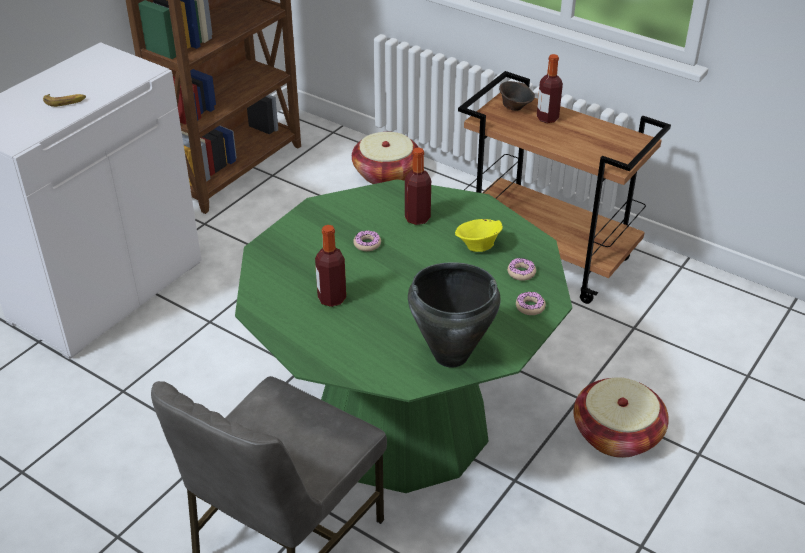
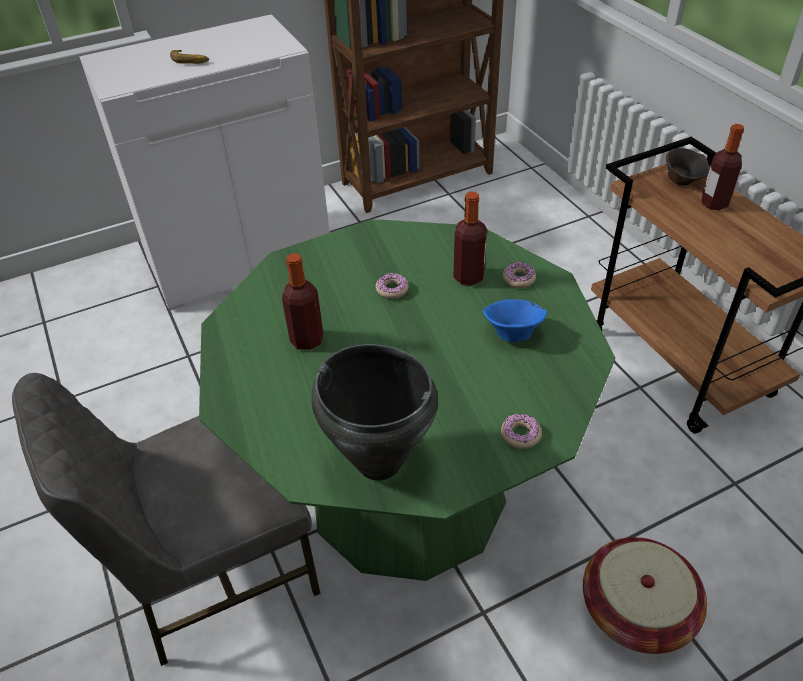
camera: 30 degrees right, 5 degrees up
basket [352,132,419,184] -> none
yellow bowl [455,219,503,252] -> blue bowl [483,299,548,342]
donut [507,258,536,281] -> donut moved to [503,262,536,288]

